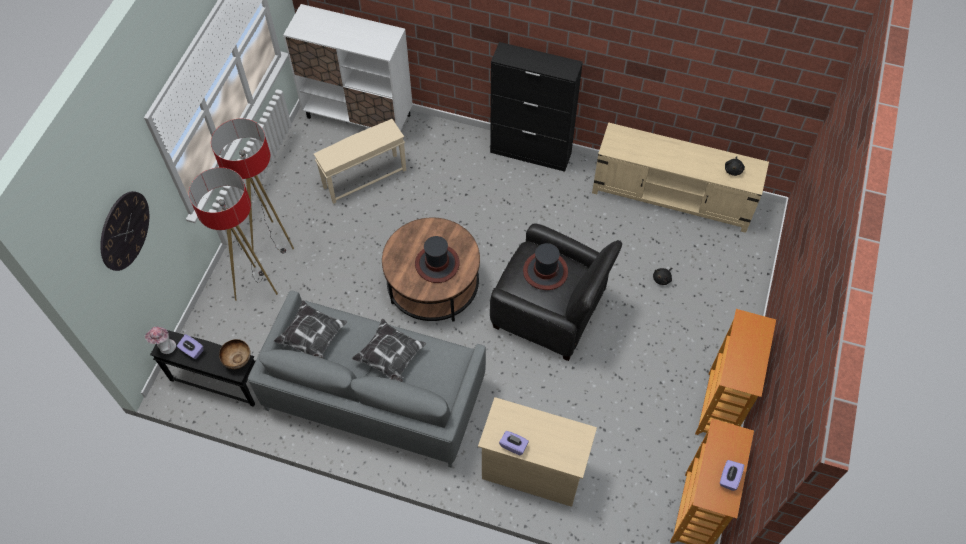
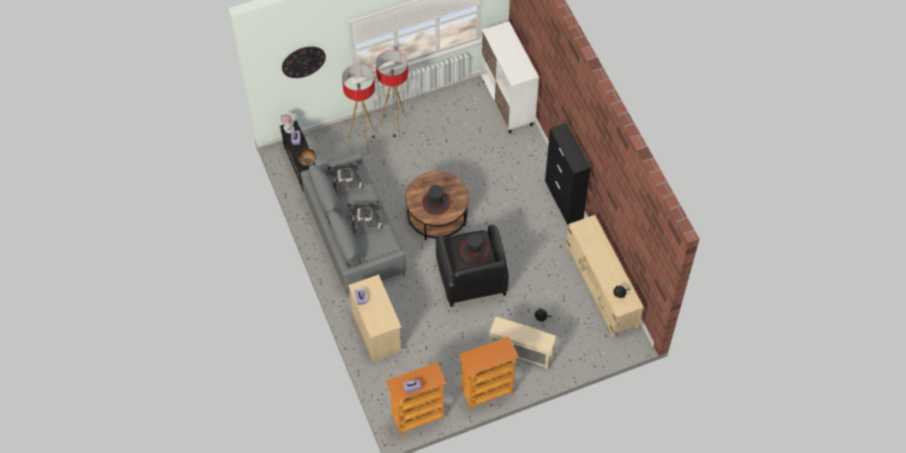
camera: 50 degrees right, 0 degrees up
beige side table [314,119,406,204] -> beige side table moved to [489,317,556,369]

